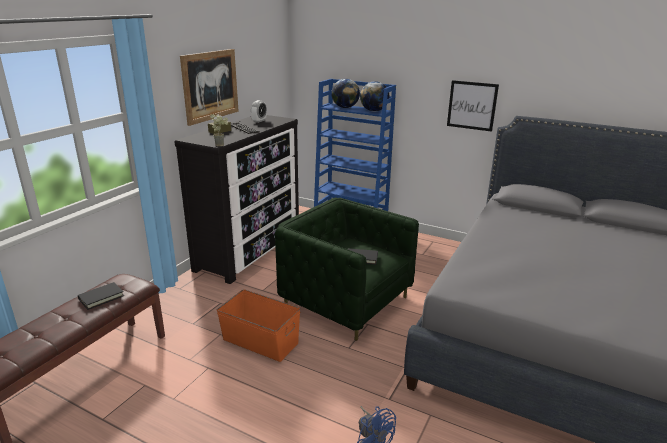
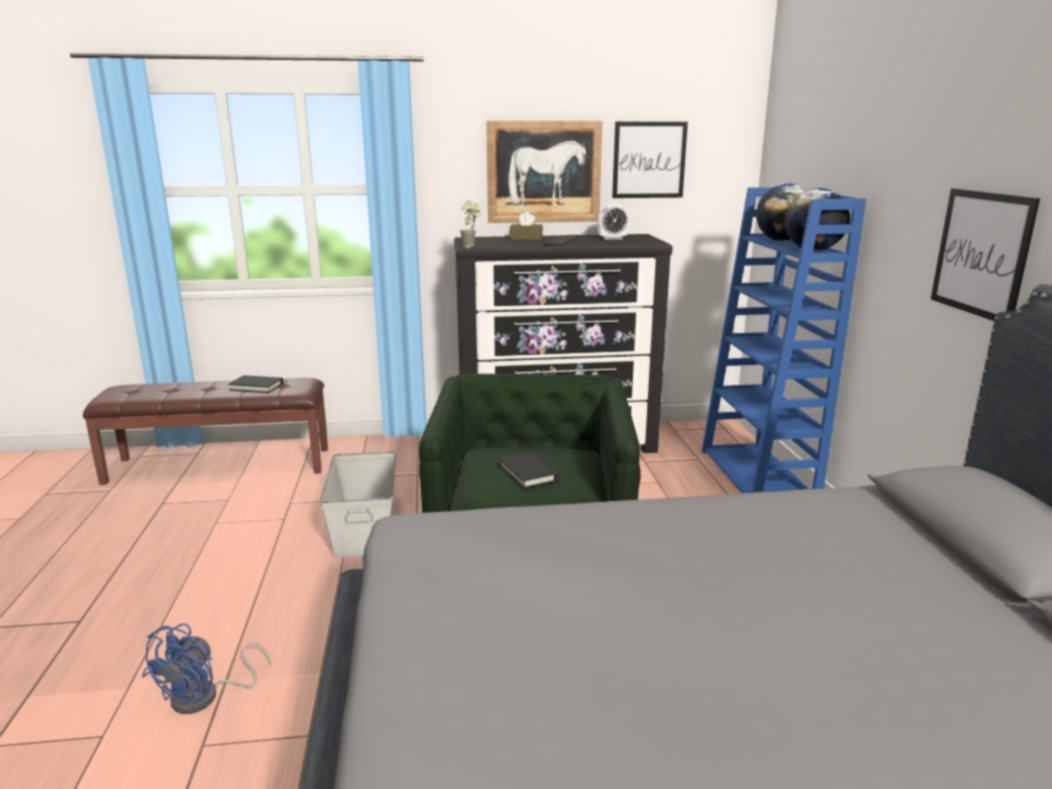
camera: 55 degrees right, 5 degrees down
orange storage box [217,289,300,362] -> grey storage box [320,451,397,558]
none -> picture [612,122,688,198]

